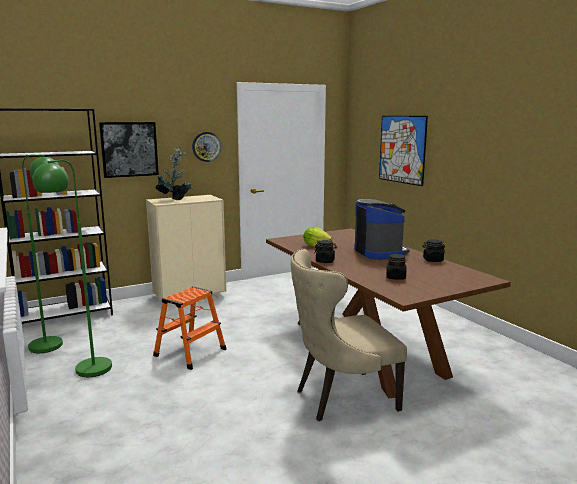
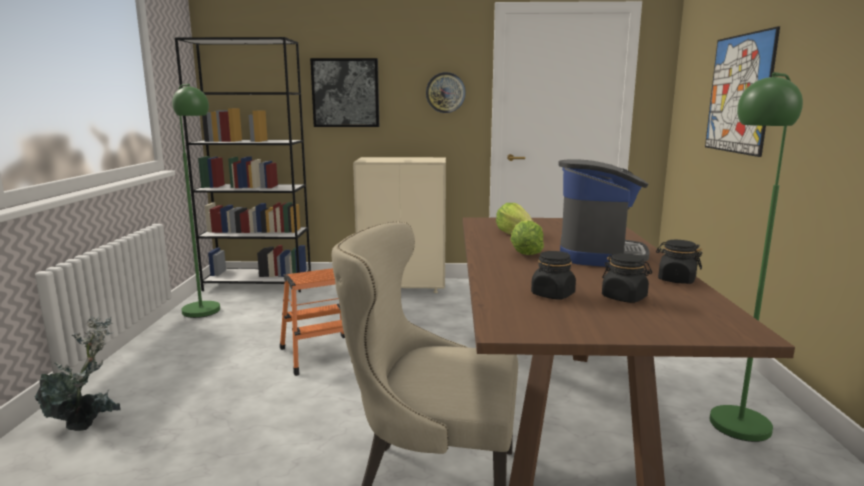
camera: 30 degrees right, 0 degrees up
green floor lamp [32,160,112,377] -> green floor lamp moved to [710,72,803,442]
potted plant [156,148,194,200] -> potted plant moved to [35,316,121,431]
black jar [314,240,337,263] -> black jar moved to [602,253,652,303]
none -> lettuce [510,220,544,255]

